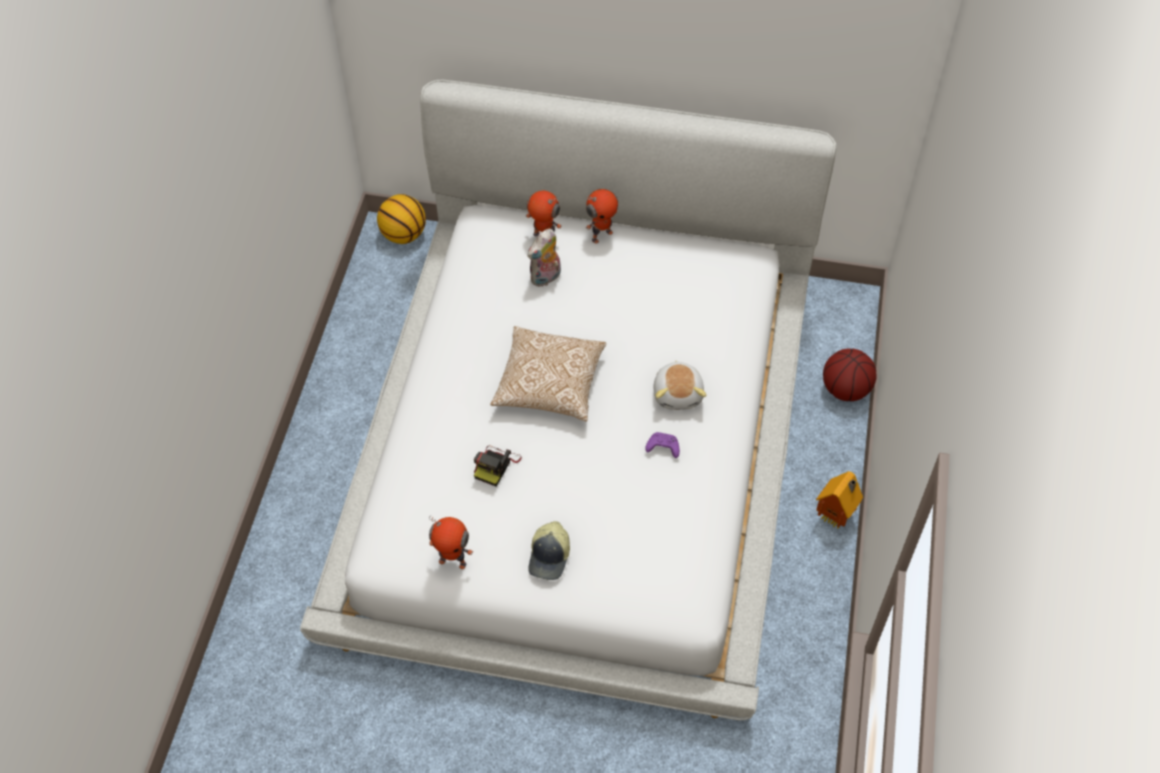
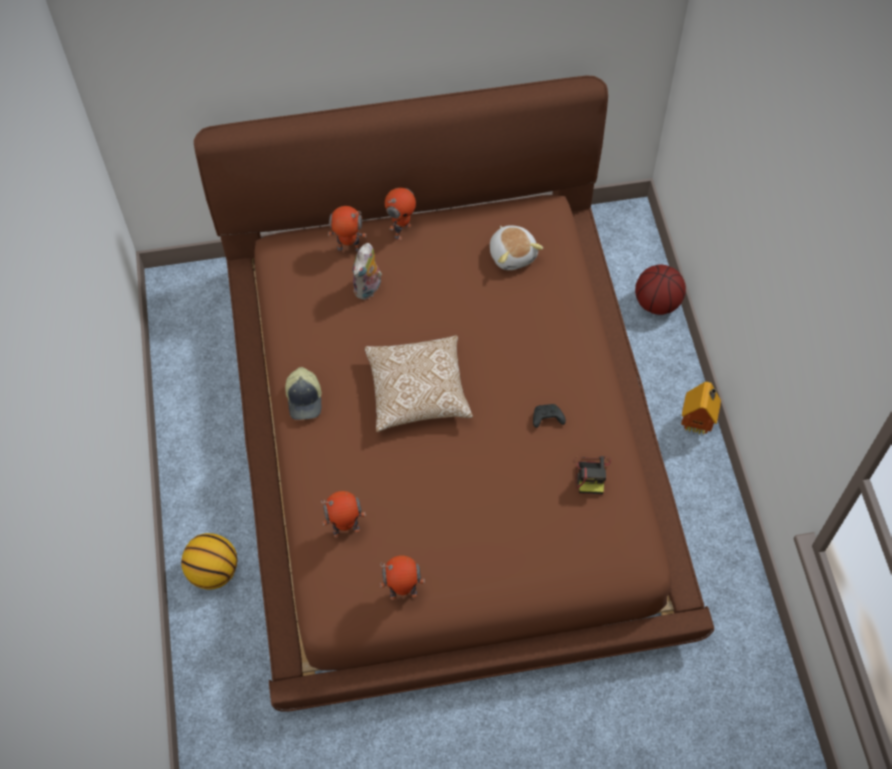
camera: 20 degrees left, 5 degrees up
white bed [300,80,837,720] -> brown bed [194,75,714,712]
basketball [377,194,426,244] -> basketball moved to [181,533,237,590]
camera [474,445,522,486] -> camera moved to [574,456,611,494]
cap [528,521,570,580] -> cap moved to [285,367,322,420]
purple game controller [645,432,680,458] -> black game controller [533,404,566,428]
plush toy [653,360,706,410] -> plush toy moved to [490,225,543,270]
none -> toy robot [321,491,366,538]

